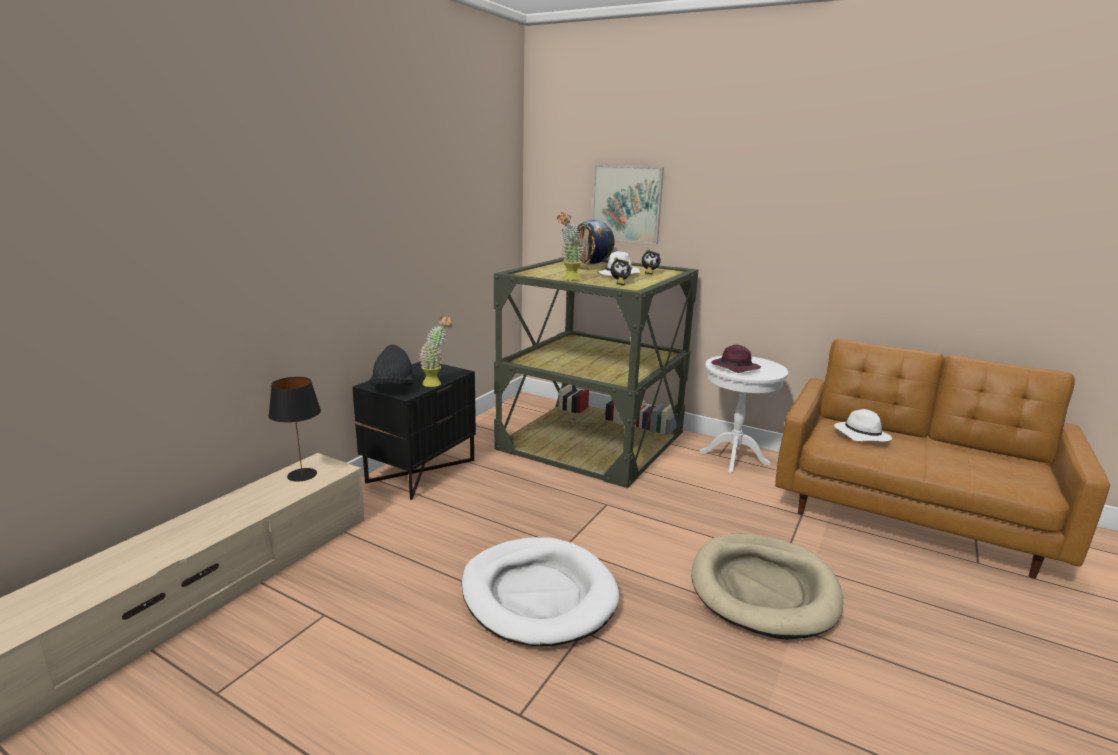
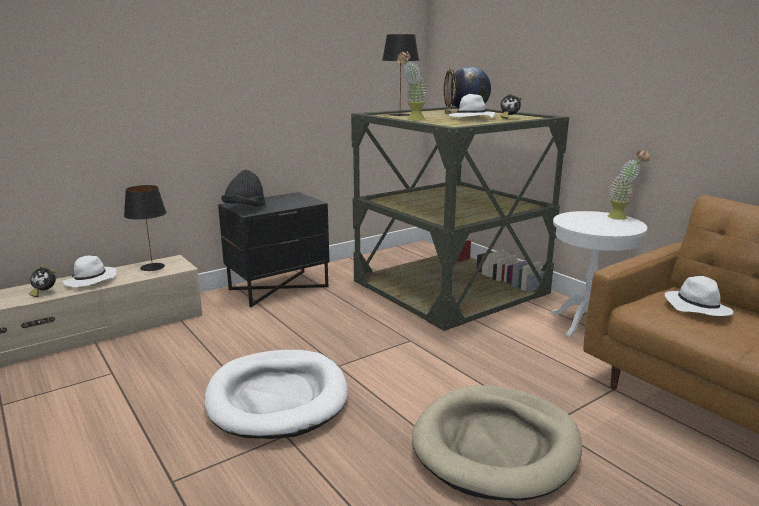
camera: 25 degrees right, 0 degrees up
potted plant [419,316,453,387] -> potted plant moved to [607,150,650,220]
picture [592,165,664,244] -> none
alarm clock [610,257,631,285] -> alarm clock moved to [29,265,56,297]
purple hat [711,345,761,373] -> none
none -> white hat [63,256,116,287]
none -> black table lamp [382,34,419,116]

